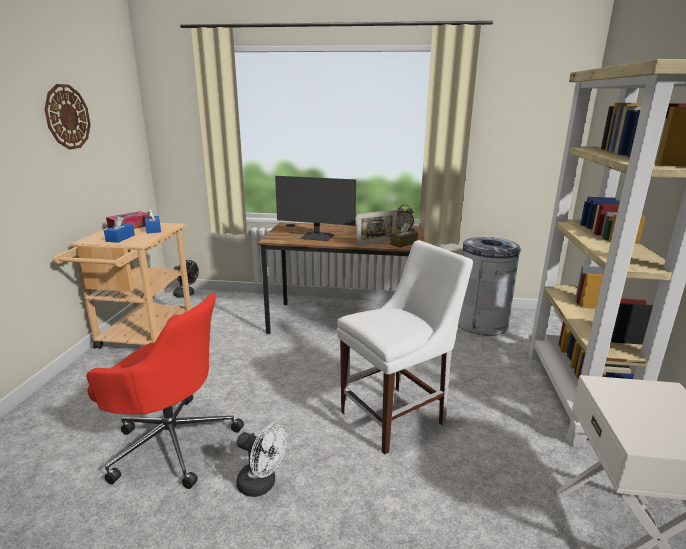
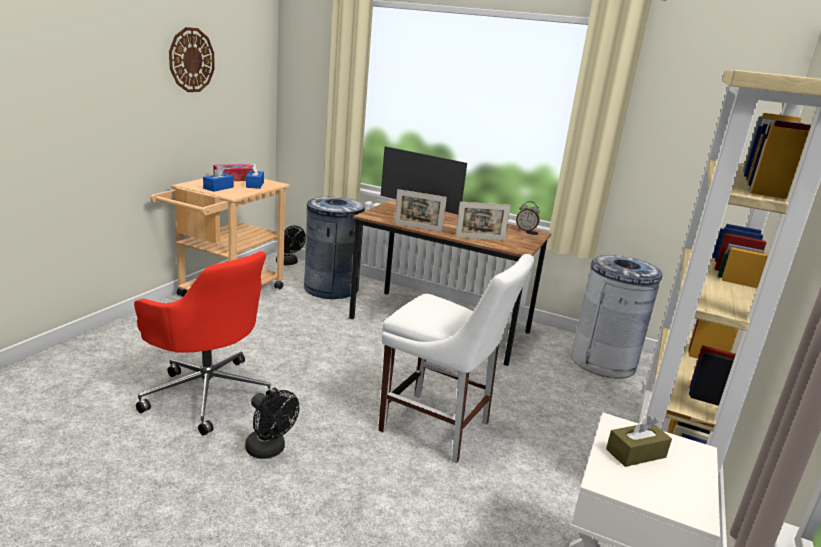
camera: 15 degrees right, 0 degrees up
white fan [236,424,287,497] -> black fan [245,390,300,459]
white chair [337,240,473,454] -> white chair turned 45 degrees clockwise [378,254,534,463]
brown tissue box [390,223,418,248] -> brown tissue box moved to [606,416,672,467]
none -> grey trash can [304,197,365,299]
none -> picture frame [394,189,447,232]

